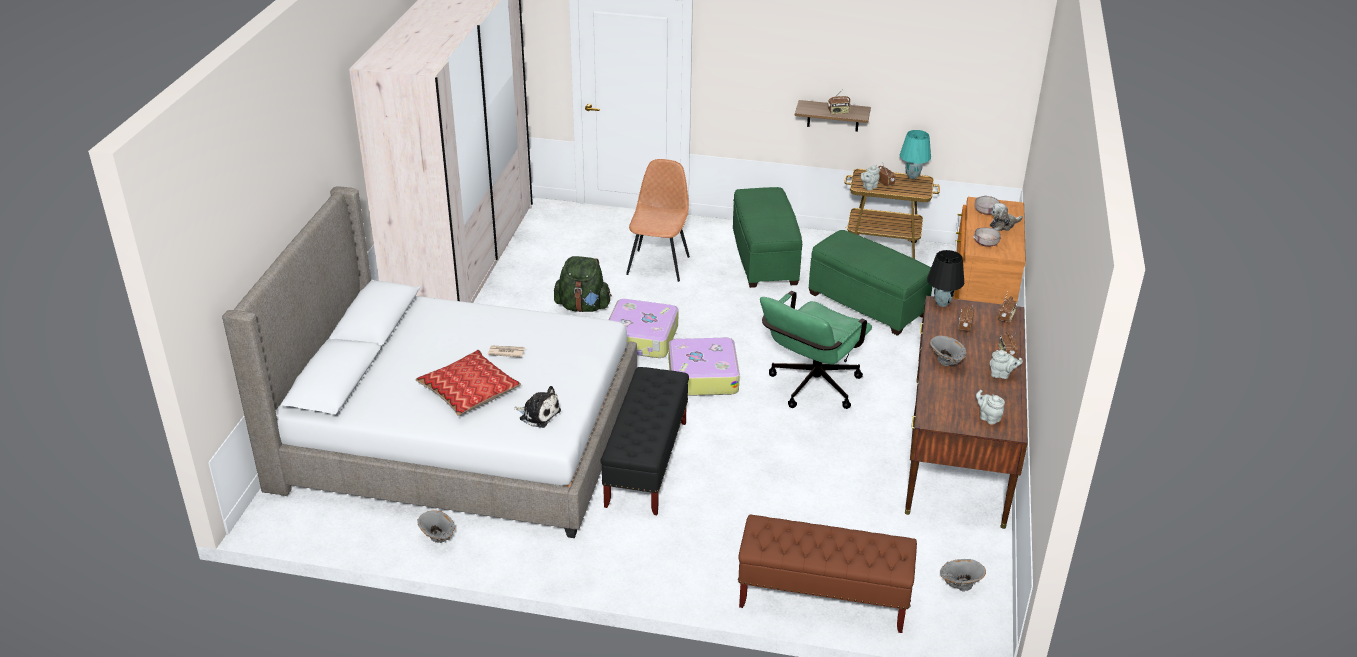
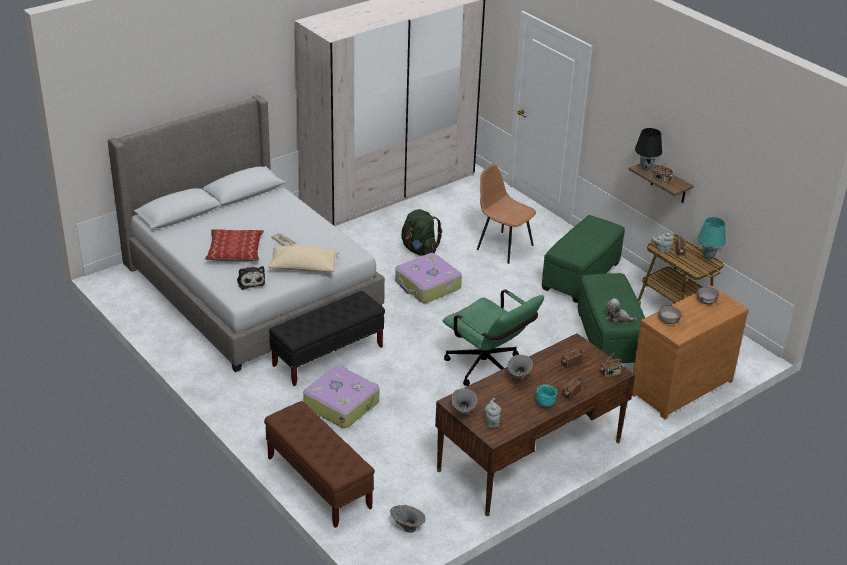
camera: 40 degrees right, 0 degrees up
grey vase [417,510,455,543] -> grey vase moved to [451,388,477,416]
brown chair [626,159,690,282] -> brown chair turned 105 degrees counterclockwise [477,164,536,264]
suitcase [669,337,740,396] -> suitcase moved to [303,366,379,428]
green office chair [760,291,872,409] -> green office chair turned 120 degrees counterclockwise [443,289,544,386]
black table lamp [927,250,964,307] -> black table lamp moved to [635,128,662,171]
plush toy [990,203,1023,231] -> plush toy moved to [606,298,637,324]
grey teapot [990,350,1023,379] -> turquoise bowl [536,384,557,407]
none -> beige pillow [268,245,339,272]

